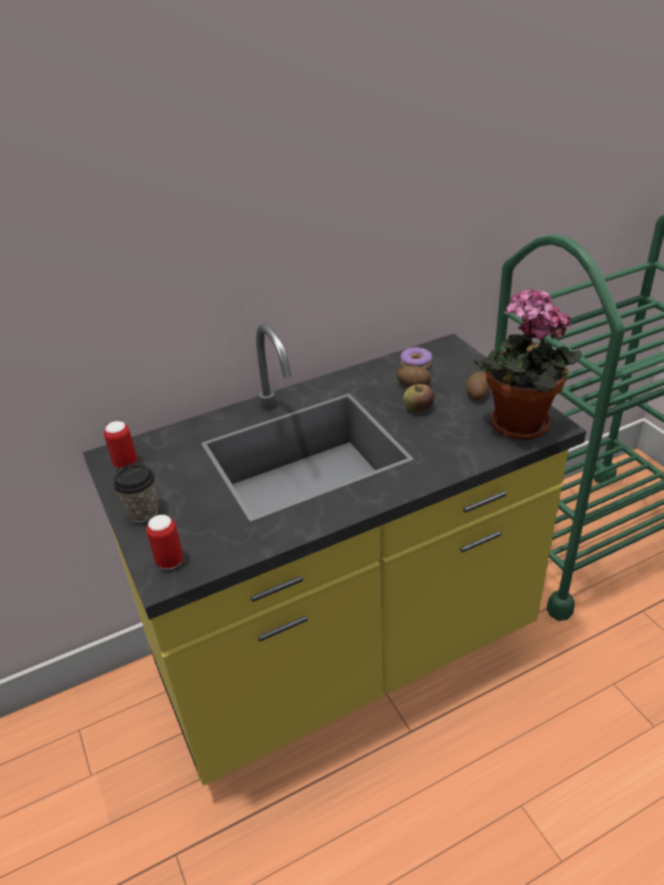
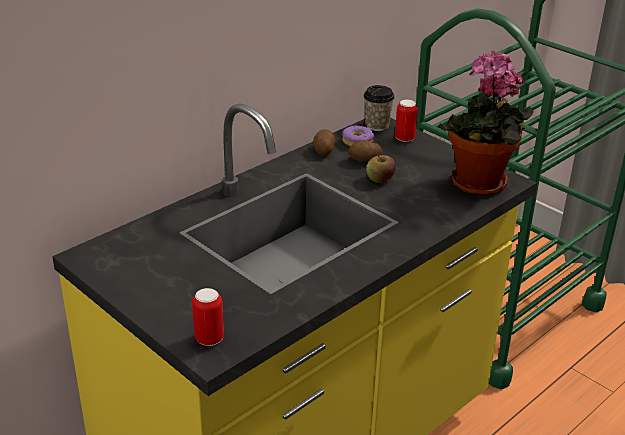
camera: 20 degrees left, 5 degrees down
can [104,421,137,469] -> can moved to [395,100,418,142]
cup [113,463,158,523] -> cup moved to [364,85,395,131]
potato [466,372,490,400] -> potato moved to [313,129,335,155]

